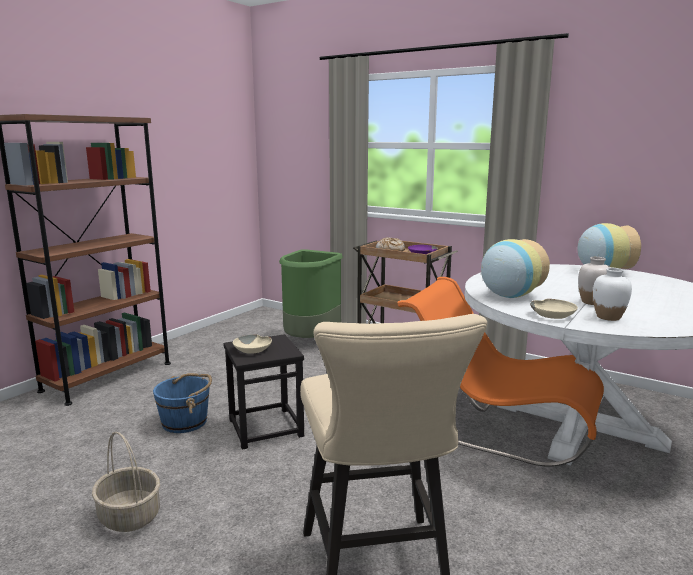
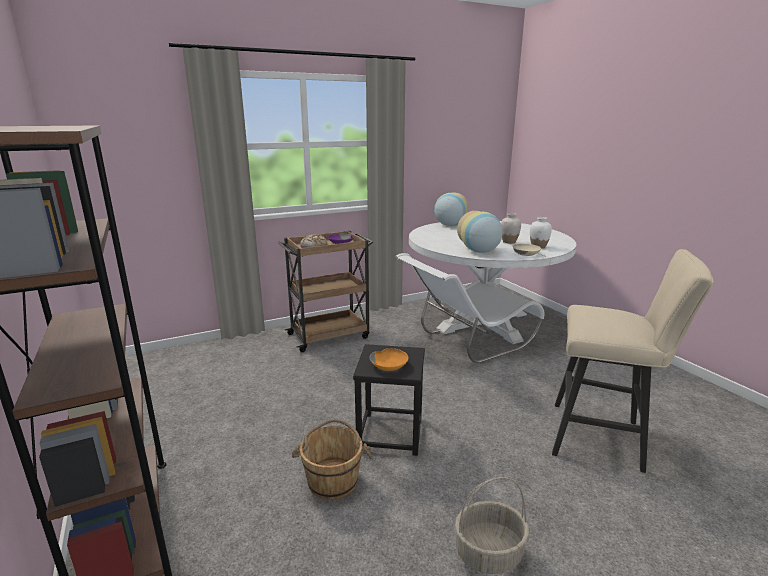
camera: 60 degrees left, 5 degrees up
blue bucket [153,373,212,433] -> brown bucket [292,419,373,500]
beige bowl [233,334,272,354] -> orange bowl [370,348,408,371]
green trash can [279,249,343,338] -> none
orange chair [398,277,604,467] -> white chair [395,253,544,363]

